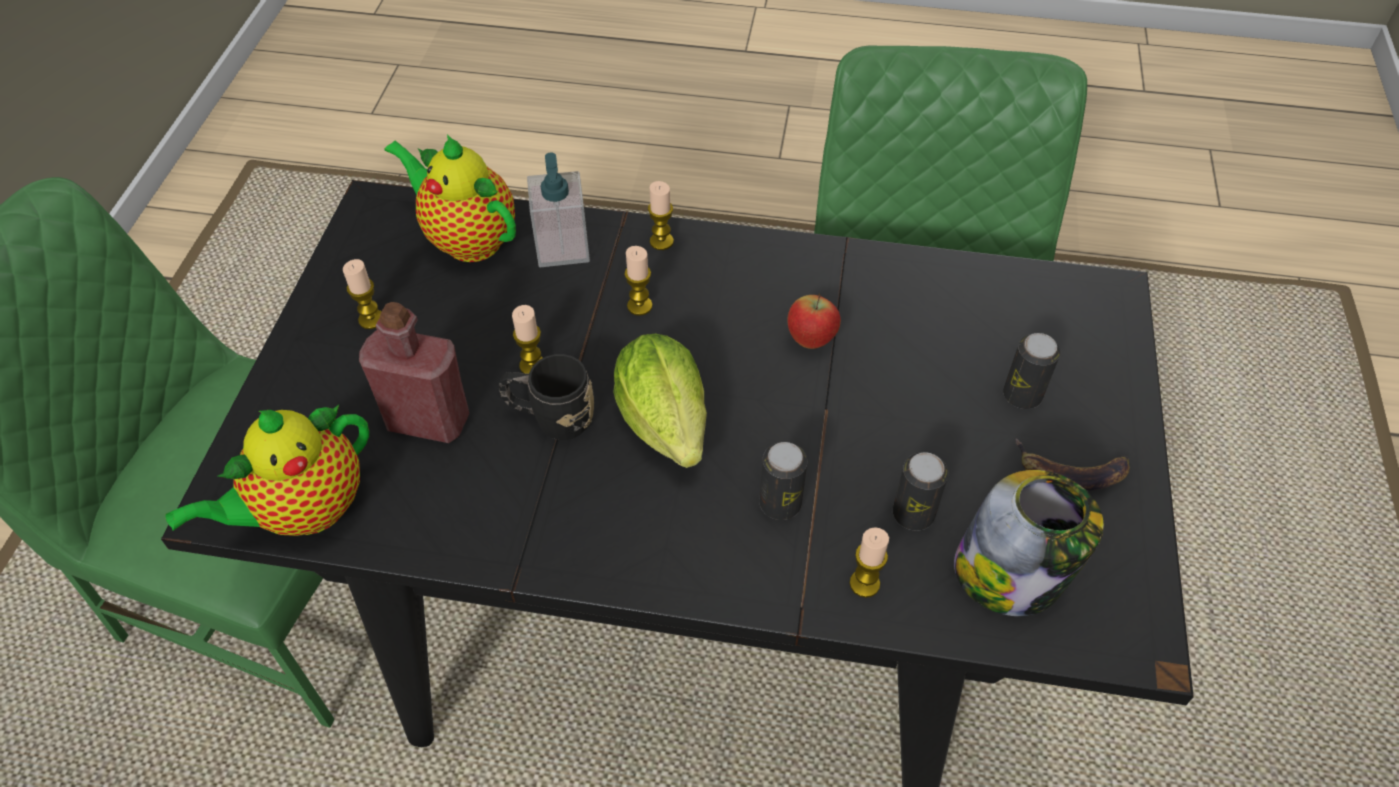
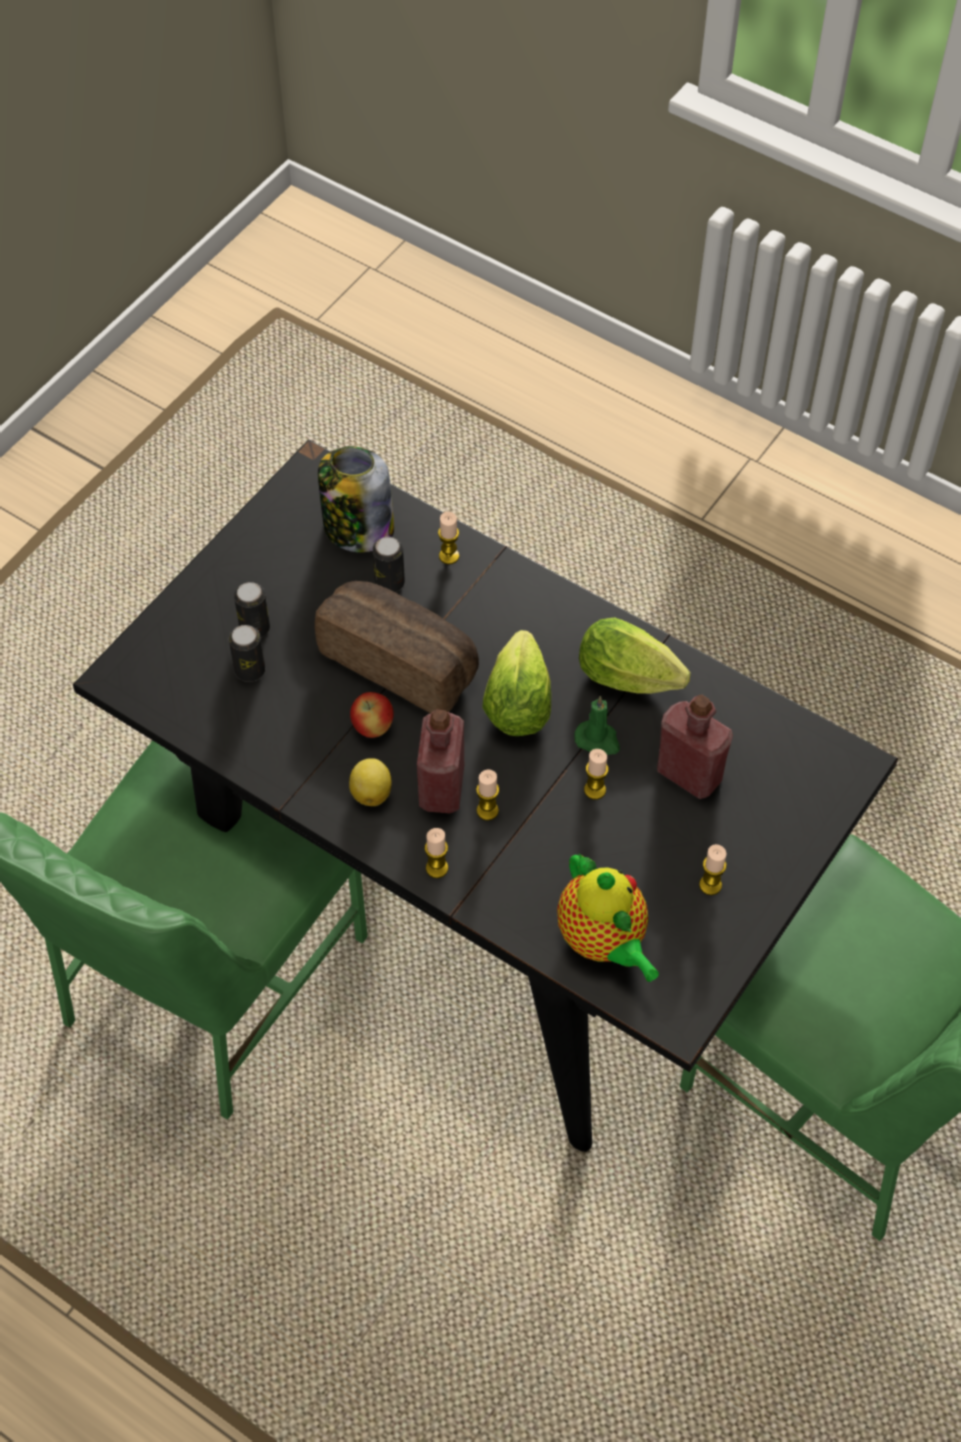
camera: 155 degrees left, 5 degrees up
teapot [165,405,369,536] -> none
black mug [499,354,594,440] -> green candle [574,696,620,755]
soap dispenser [527,152,590,267] -> none
can [760,442,807,520] -> can moved to [229,625,265,682]
banana [1015,438,1130,491] -> none
none -> bread [315,581,479,713]
none -> lemon [349,758,392,806]
none -> red bottle [417,709,464,813]
none -> lettuce [579,617,691,694]

